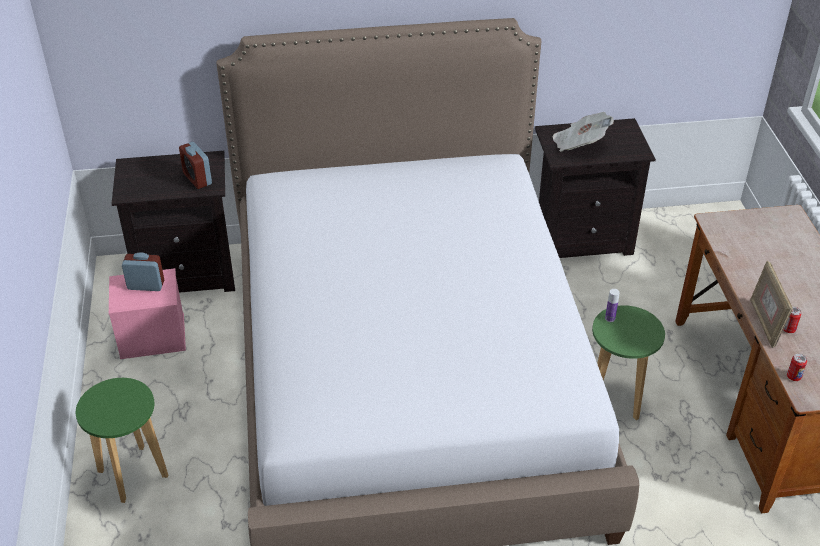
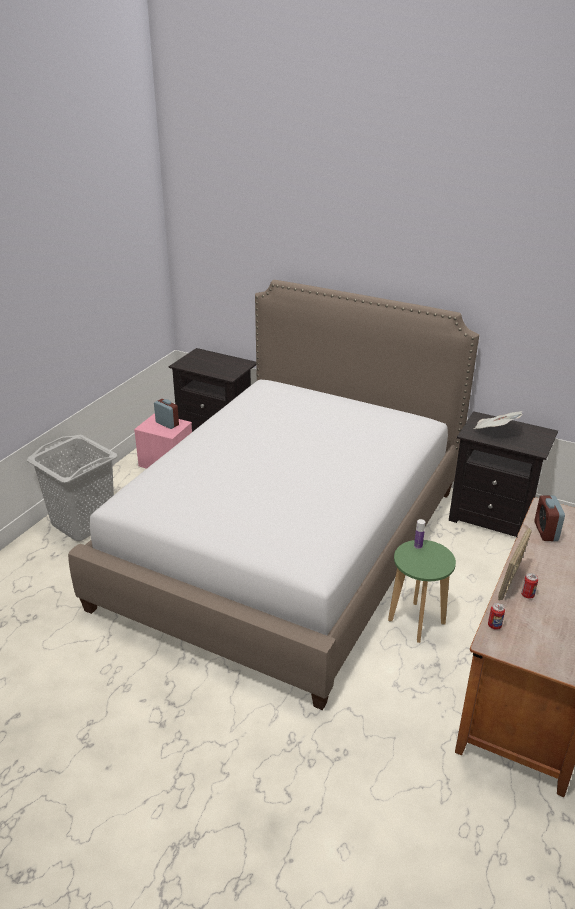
camera: 35 degrees right, 10 degrees down
green stool [76,378,168,503] -> grey laundry basket [27,435,117,541]
alarm clock [179,142,212,189] -> alarm clock moved to [534,496,565,541]

